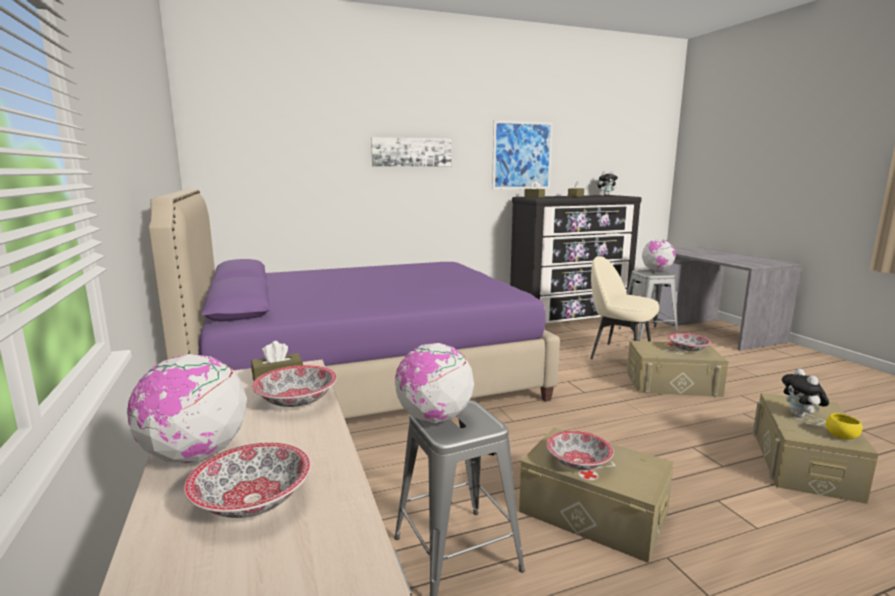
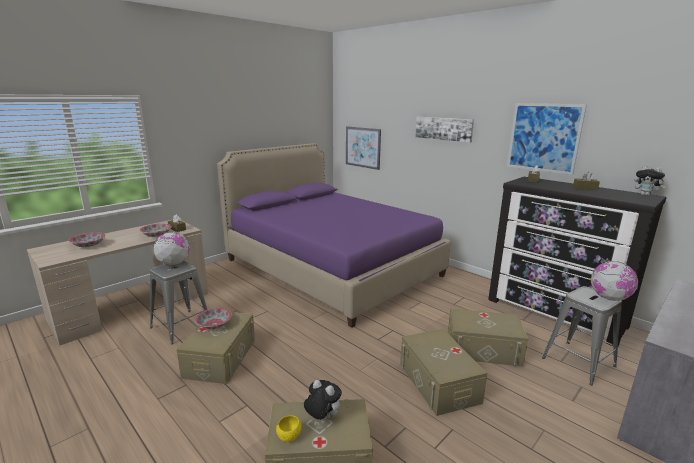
camera: 65 degrees right, 5 degrees up
globe [127,354,247,463] -> none
beige chair [590,256,659,359] -> beige storage box [448,308,528,367]
bowl [667,333,711,351] -> none
plush toy [782,368,829,418] -> plush toy turned 60 degrees clockwise [304,380,342,420]
none -> picture [346,127,381,170]

